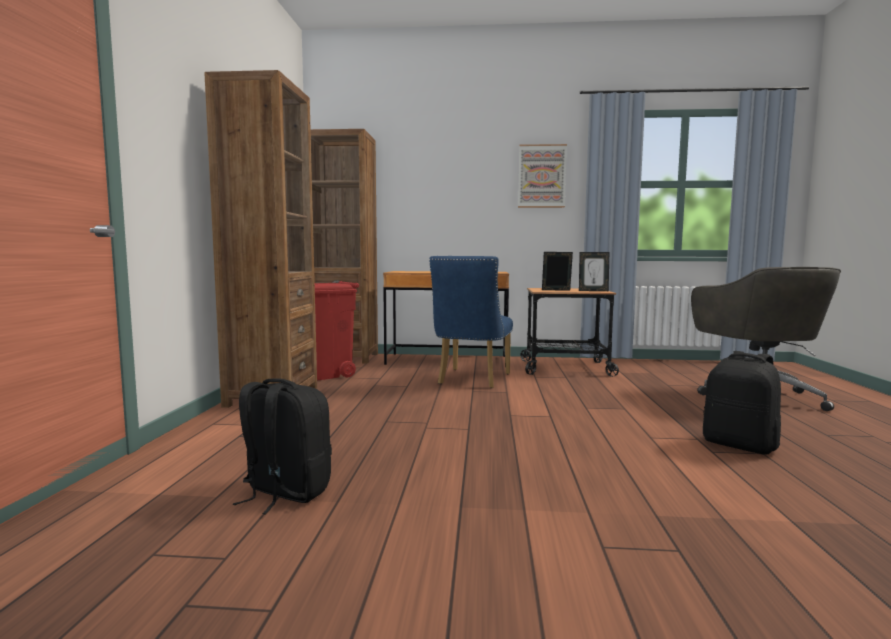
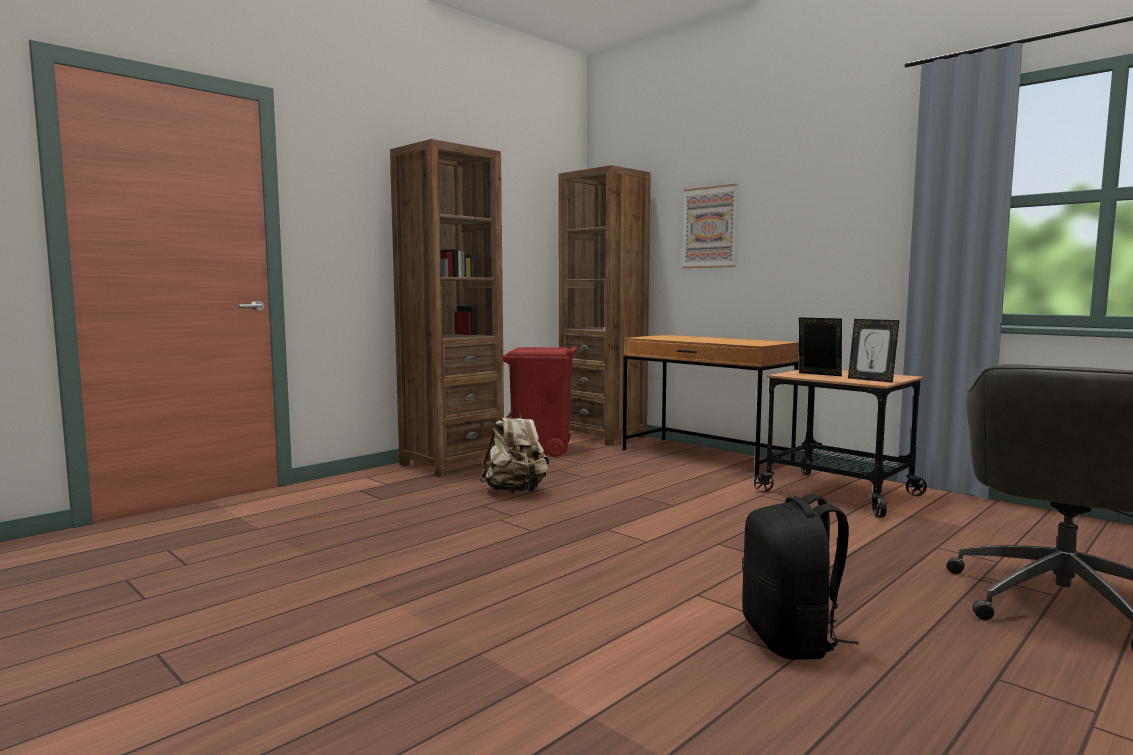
camera: 40 degrees right, 0 degrees up
black backpack [233,378,332,514] -> none
blue chair [429,256,513,388] -> none
picture [518,144,567,208] -> picture moved to [682,183,738,268]
none -> beige backpack [480,408,549,493]

